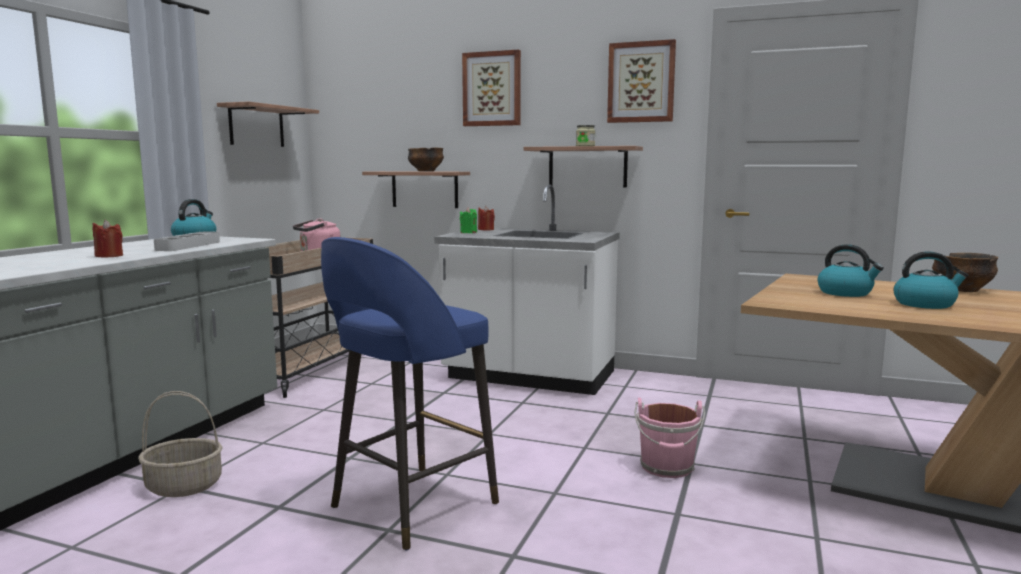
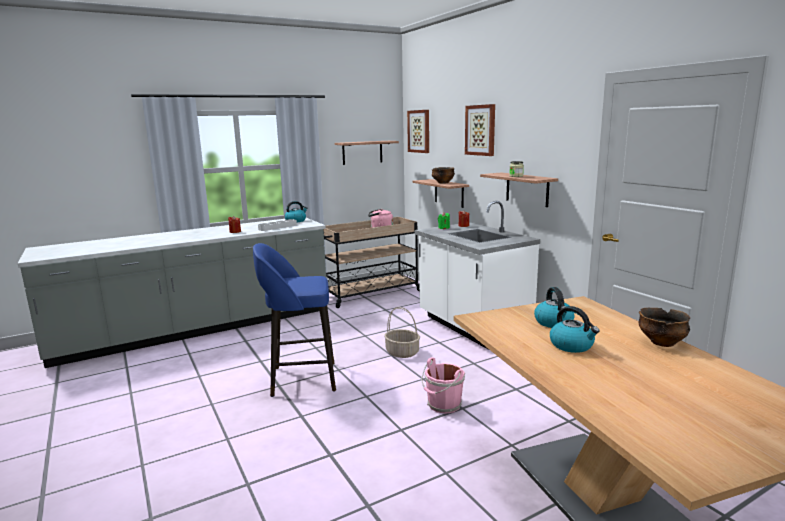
camera: 40 degrees right, 5 degrees up
basket [138,391,223,497] -> basket moved to [384,307,420,358]
picture [607,39,676,123] -> picture moved to [407,110,429,153]

